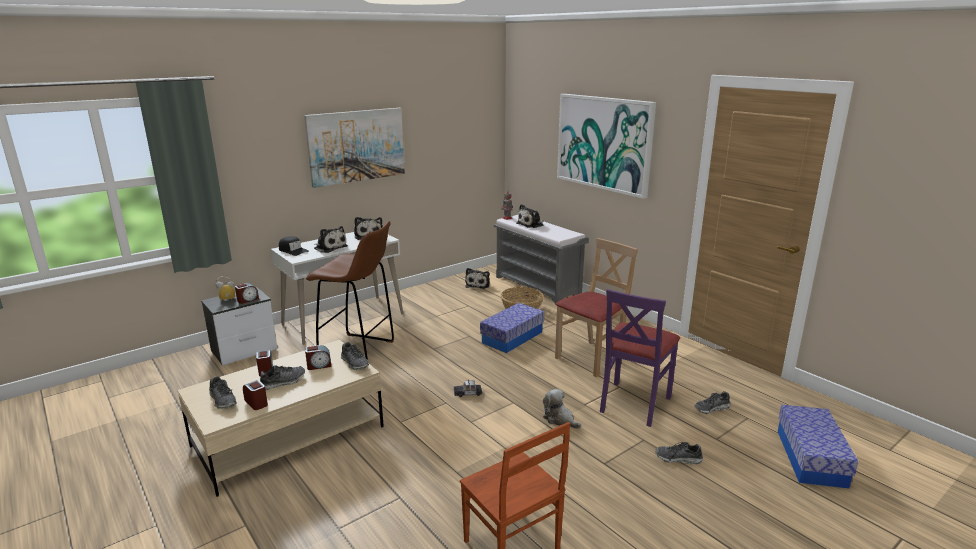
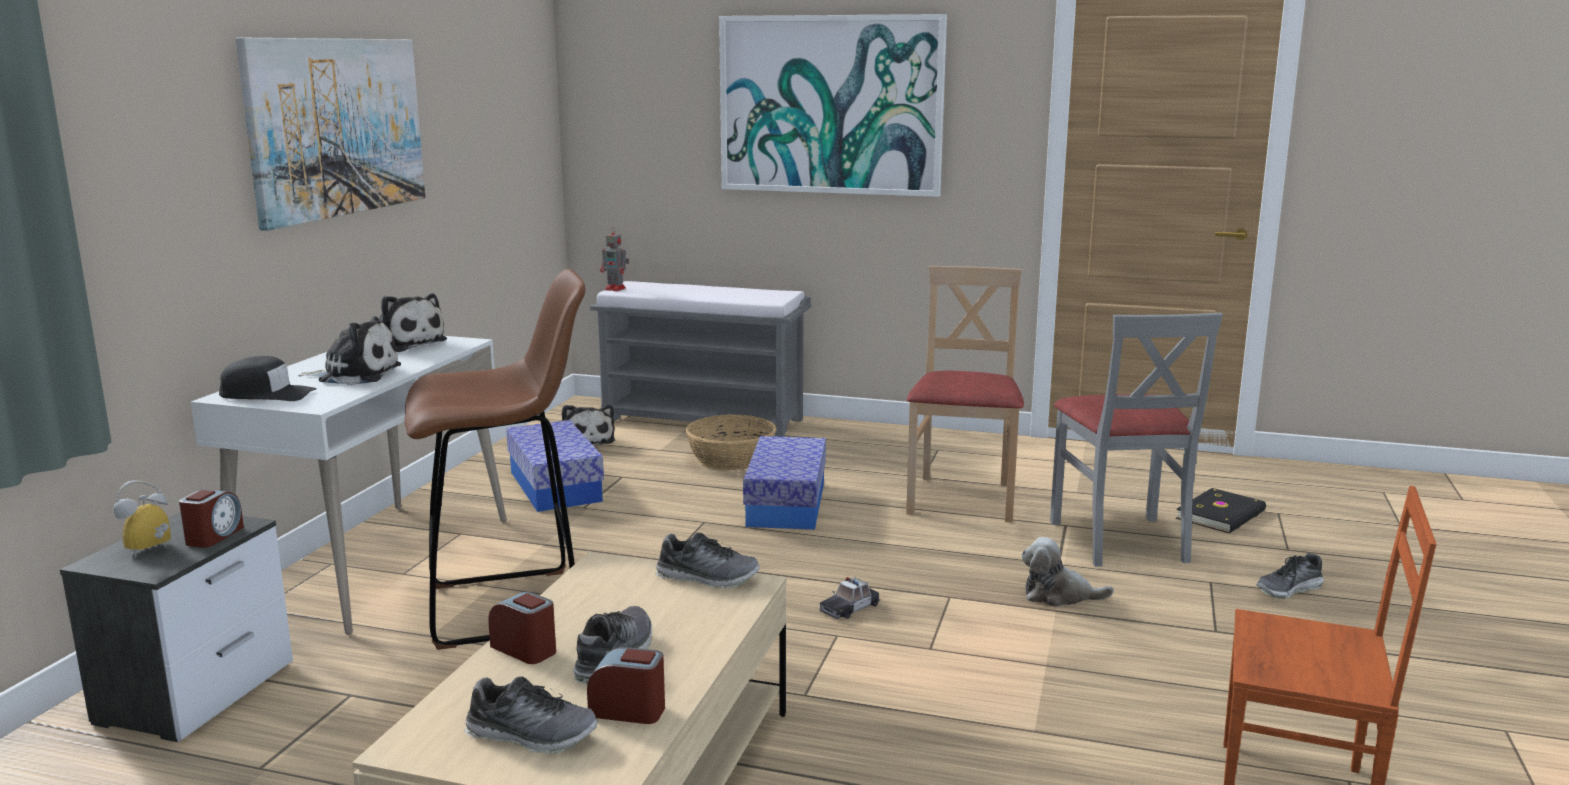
camera: 35 degrees left, 5 degrees down
alarm clock [305,345,331,370] -> none
plush toy [516,204,544,228] -> none
purple chair [600,289,680,427] -> grey chair [1050,313,1223,567]
shoe [694,391,731,414] -> black book [1176,488,1266,533]
storage box [778,405,859,488] -> storage box moved to [506,420,604,512]

